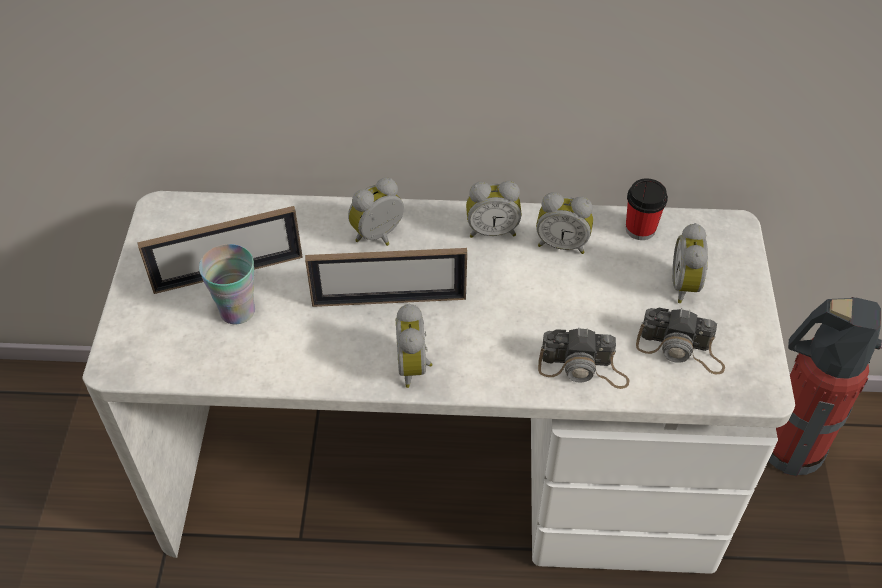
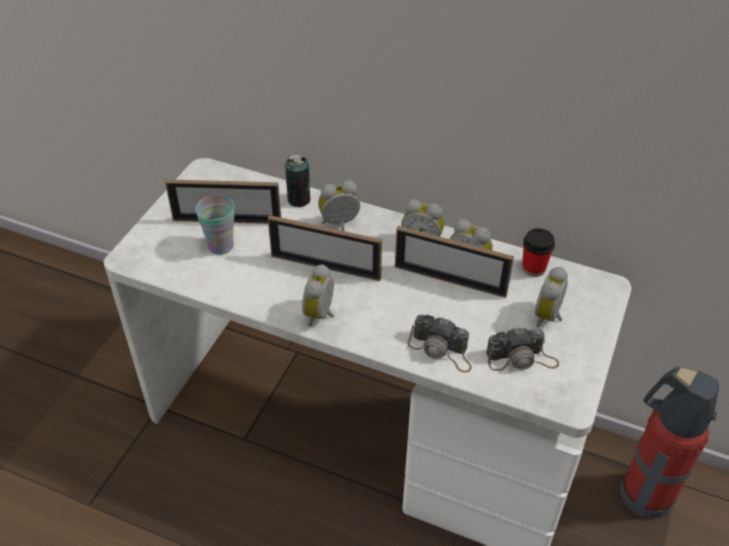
camera: 20 degrees right, 5 degrees down
camera [636,308,725,374] -> camera turned 45 degrees counterclockwise [486,327,559,371]
none -> can [285,154,310,207]
none -> picture frame [395,226,514,298]

